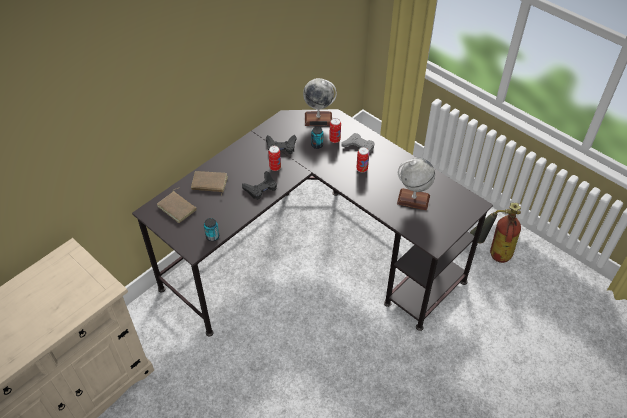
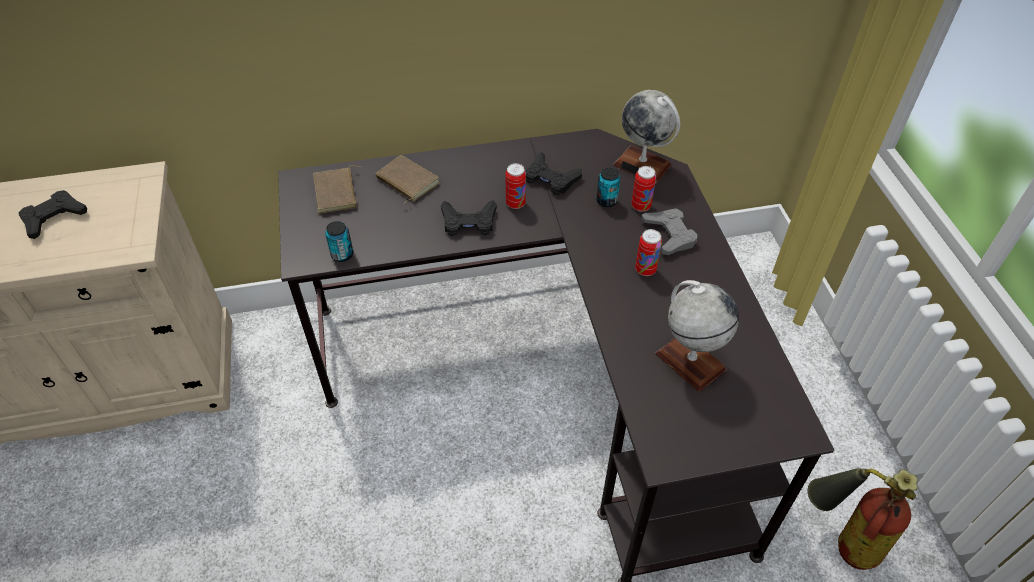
camera: 35 degrees right, 0 degrees up
none -> black game controller [19,190,87,239]

